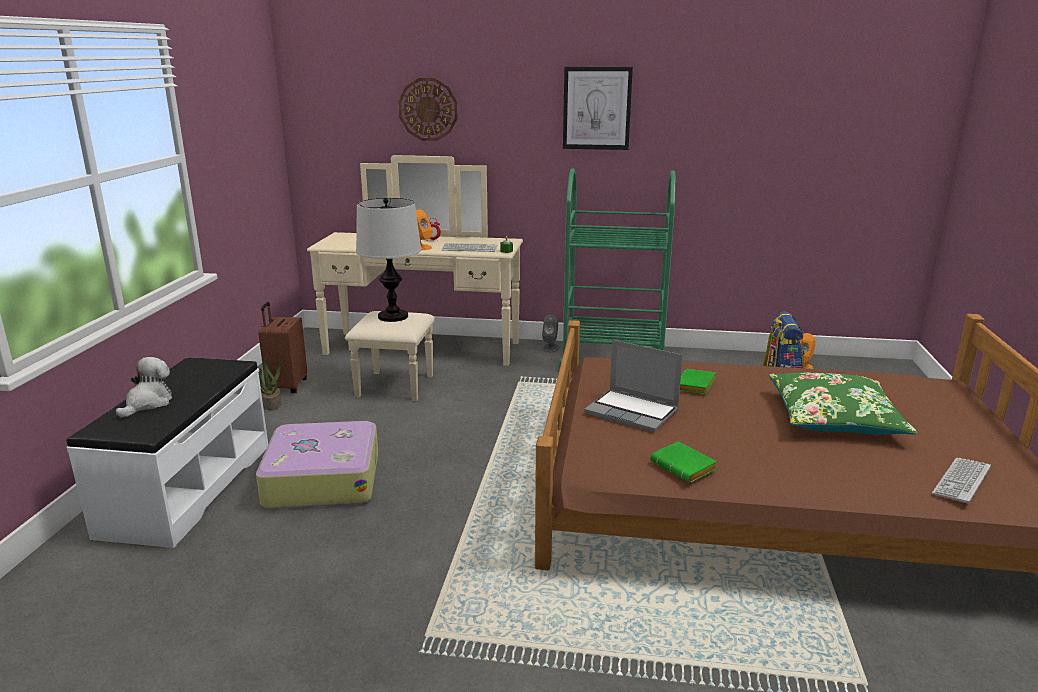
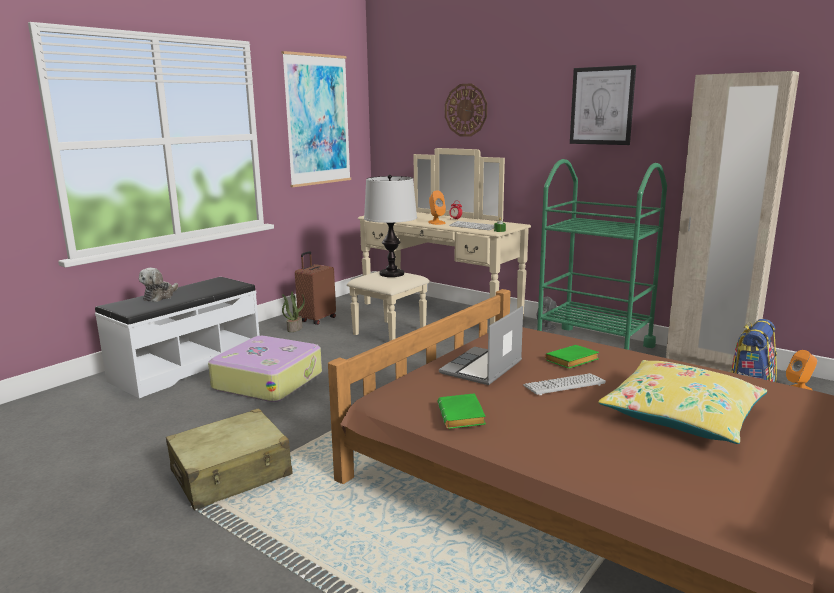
camera: 30 degrees right, 5 degrees down
plush toy [116,357,172,418] -> plush toy turned 150 degrees clockwise [139,268,178,302]
laptop [584,340,683,432] -> laptop turned 60 degrees clockwise [439,306,523,385]
green pillow [769,373,917,435] -> yellow pillow [598,360,767,444]
keyboard [932,458,991,504] -> keyboard moved to [523,373,606,395]
none -> beige suitcase [166,408,293,510]
none -> picture [282,51,351,187]
none -> beige wardrobe [666,71,799,372]

